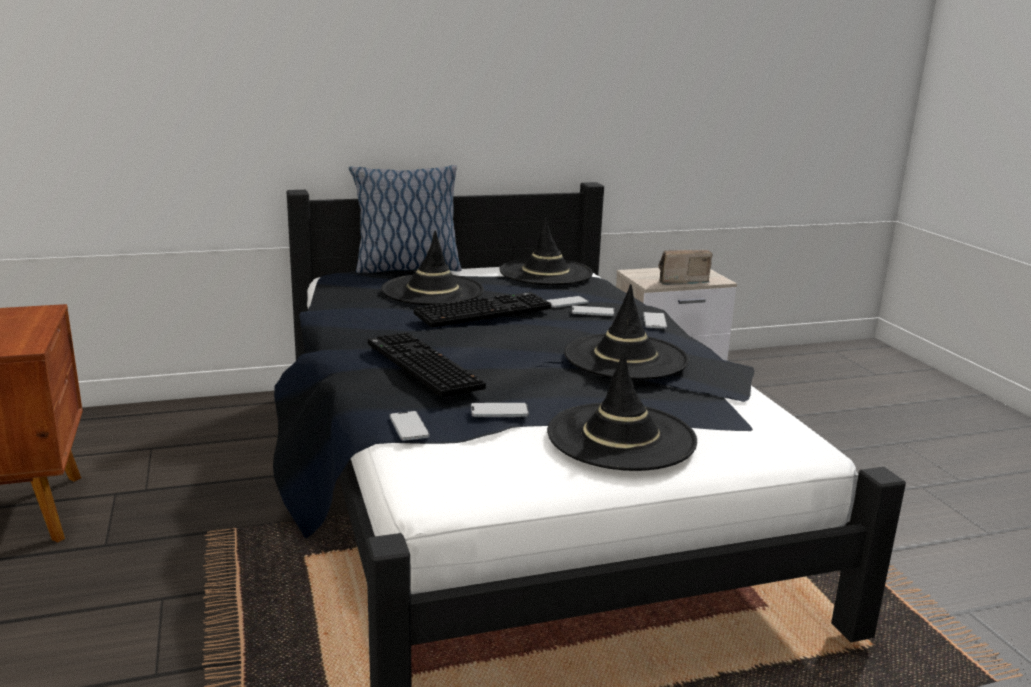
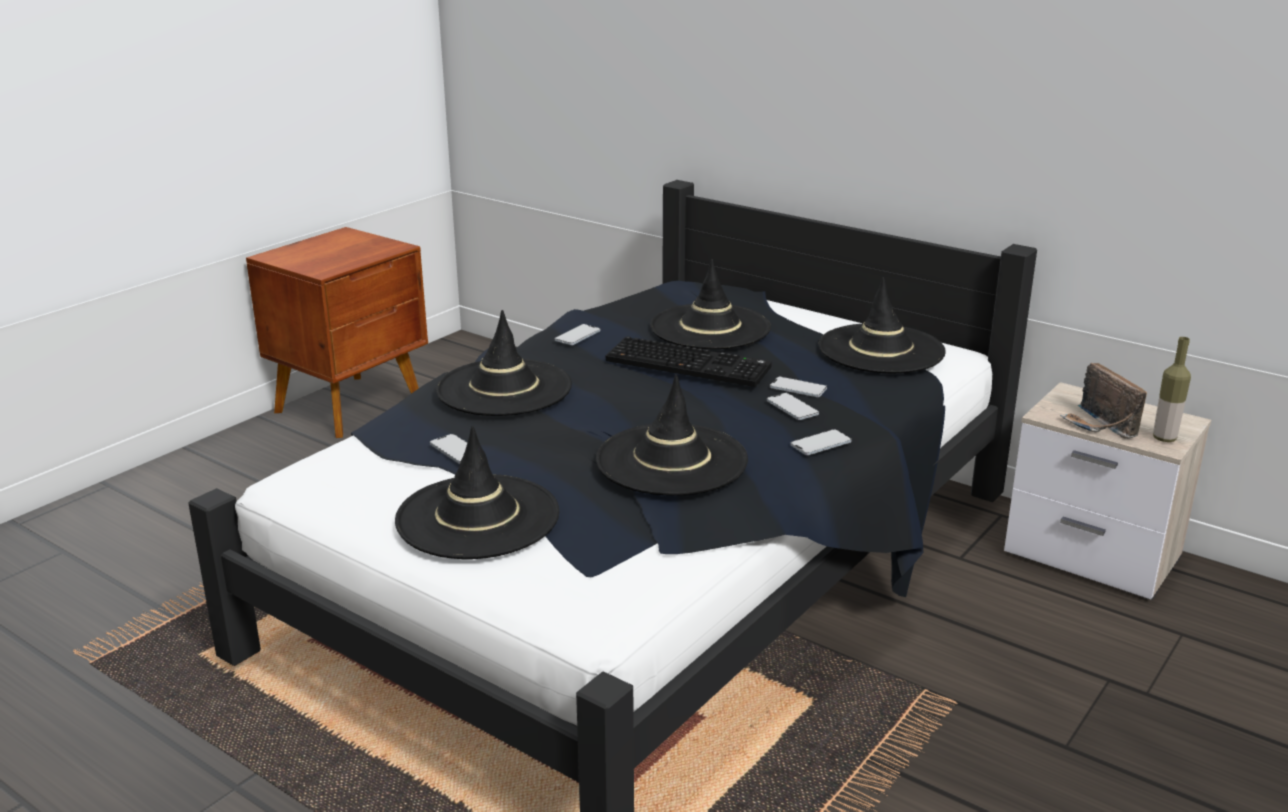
camera: 55 degrees right, 5 degrees up
pillow [349,165,462,273] -> none
keyboard [368,332,486,397] -> black hat [436,310,572,416]
phone [390,411,430,441] -> phone moved to [555,324,600,345]
radio [659,250,712,285] -> radio turned 150 degrees counterclockwise [1060,363,1147,439]
none -> bottle [1153,337,1191,442]

